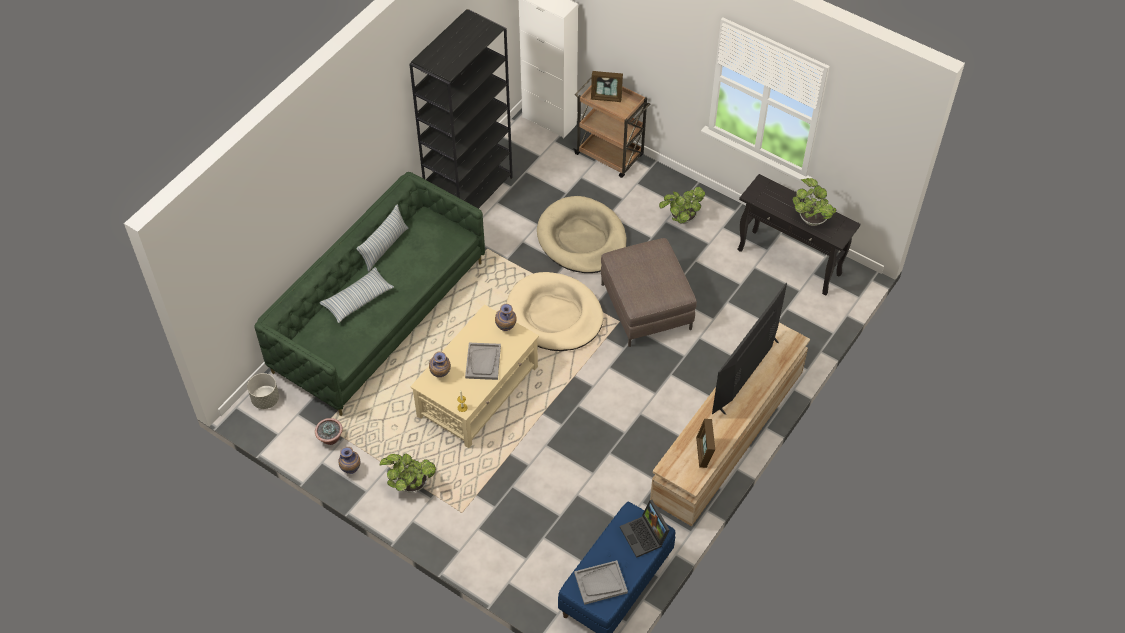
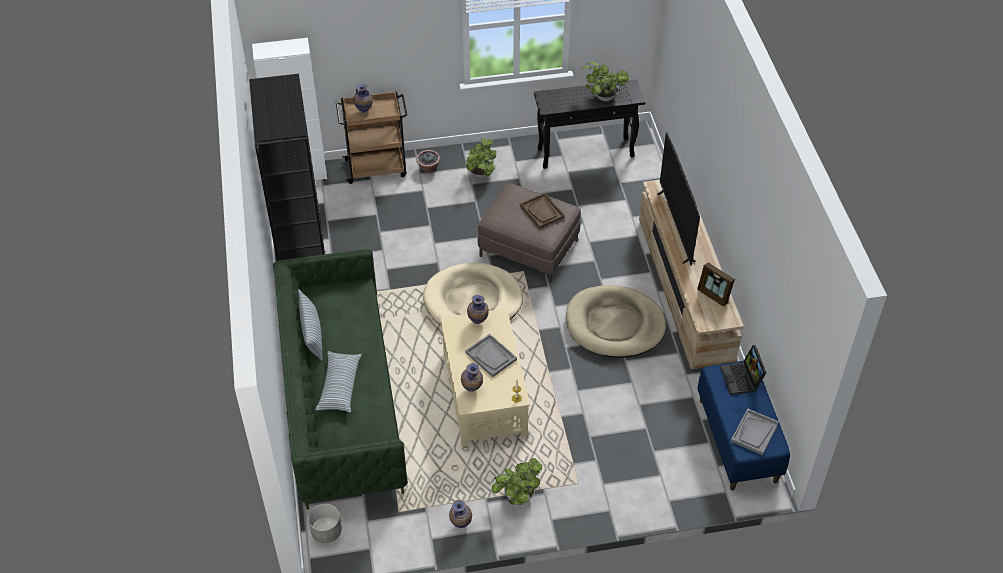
camera: 45 degrees left, 5 degrees down
potted plant [315,418,343,445] -> potted plant moved to [416,150,440,173]
beige dog bed [537,196,627,273] -> beige dog bed moved to [566,285,666,358]
picture frame [591,71,623,102] -> vase [353,84,373,113]
laptop [620,500,670,558] -> laptop turned 60 degrees clockwise [720,345,767,395]
none -> brown tray [520,192,565,229]

